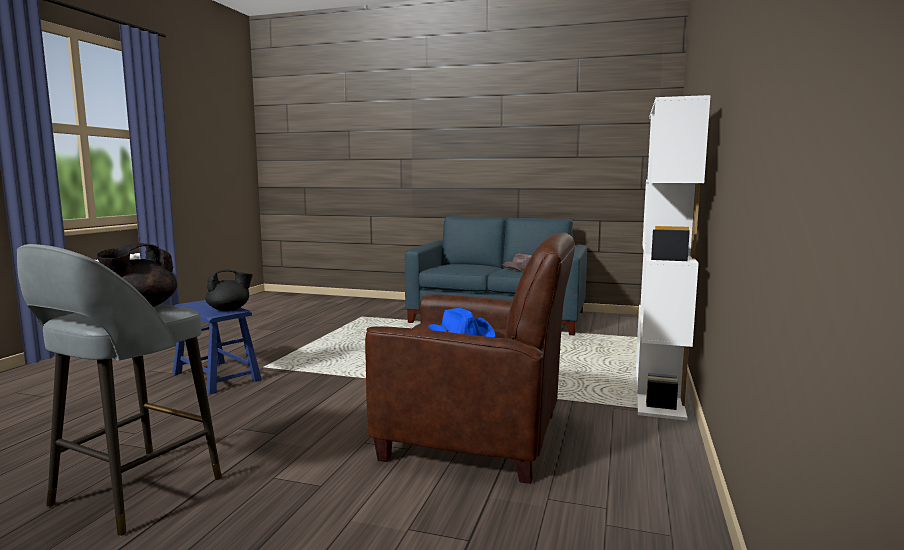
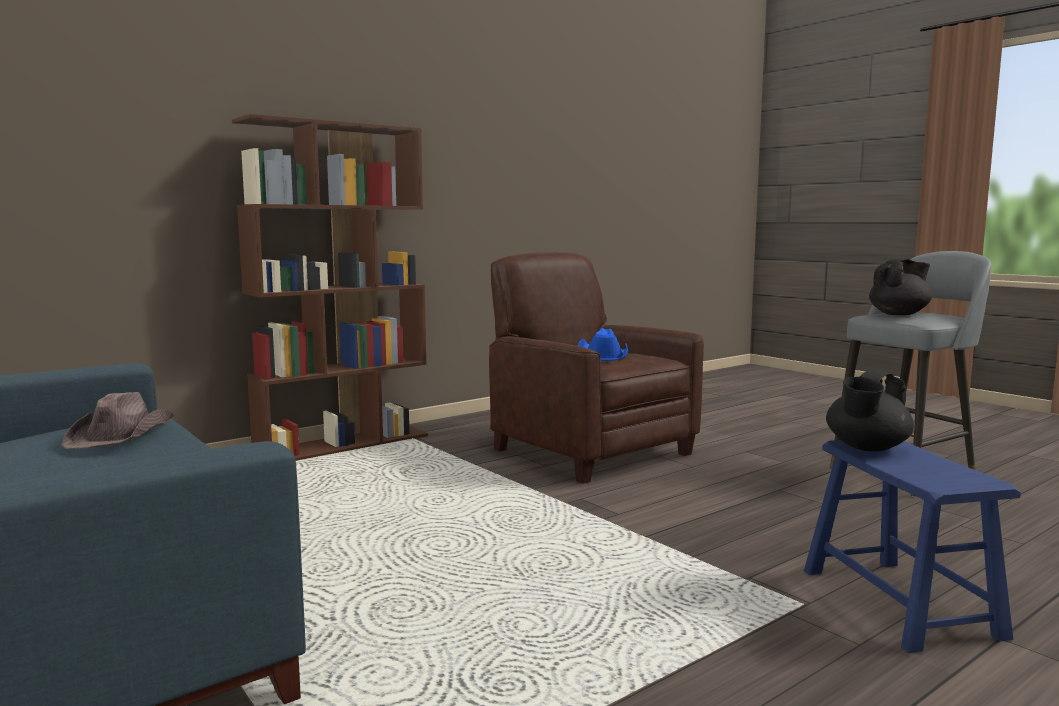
camera: 145 degrees left, 0 degrees up
black teapot [205,269,253,311] -> black teapot turned 60 degrees counterclockwise [826,370,914,452]
white bookcase [636,95,711,421] -> brown bookcase [232,114,428,461]

